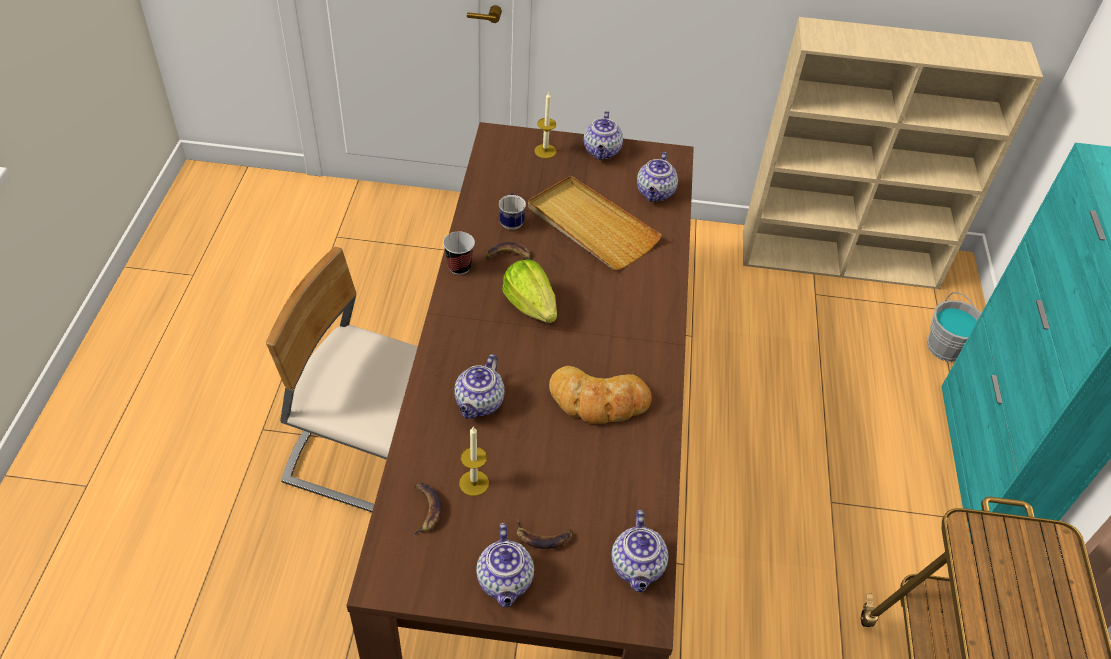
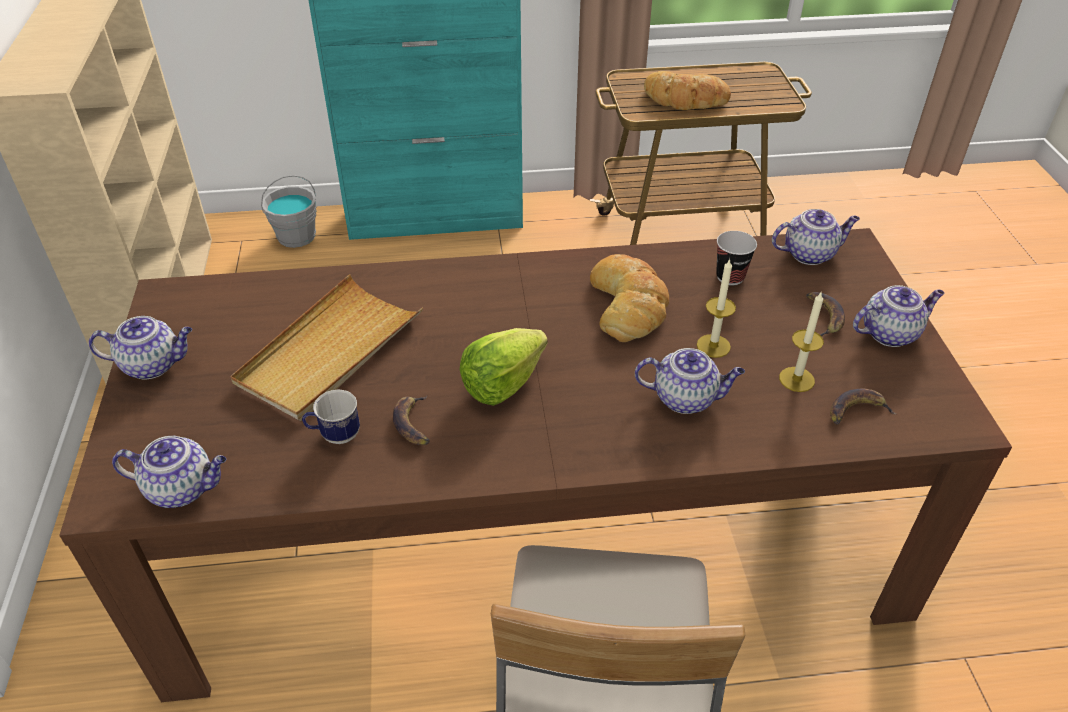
camera: 100 degrees left, 5 degrees down
cup [443,231,475,275] -> cup moved to [716,231,757,285]
candle [534,92,556,158] -> candle moved to [697,258,736,358]
teapot [637,152,678,202] -> teapot moved to [112,436,226,508]
none -> bread [644,71,731,110]

